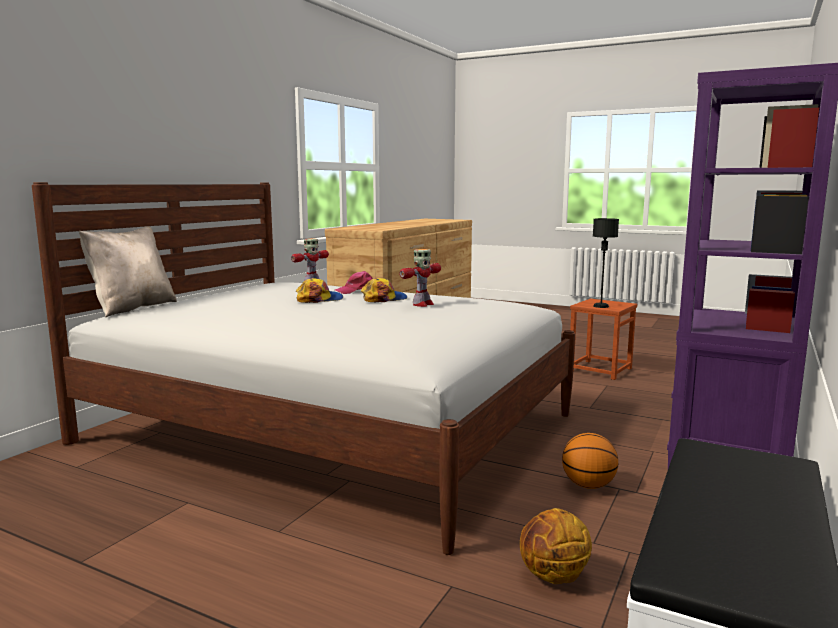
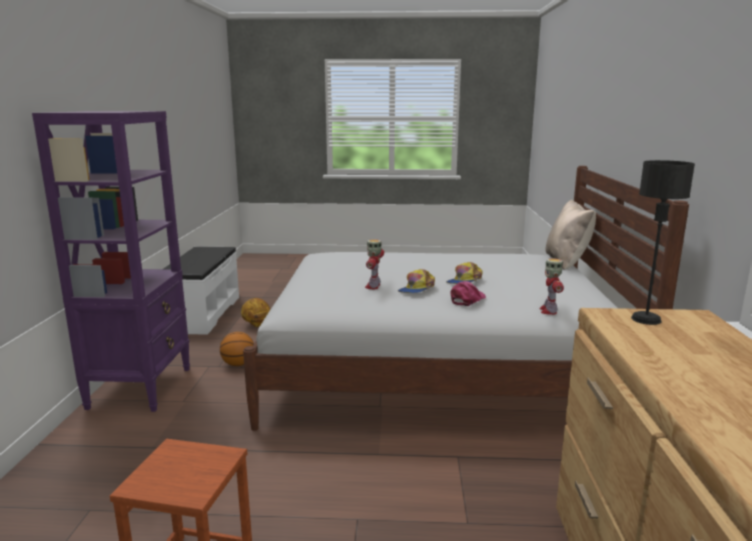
camera: 155 degrees right, 5 degrees up
black table lamp [593,218,619,308] -> black table lamp moved to [631,160,695,325]

